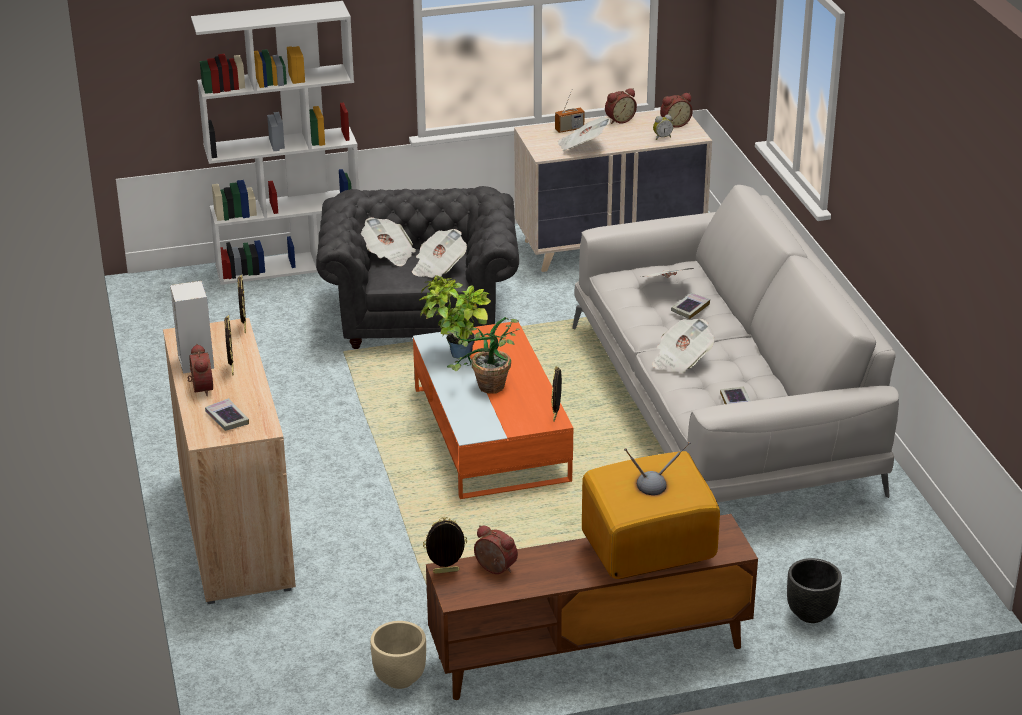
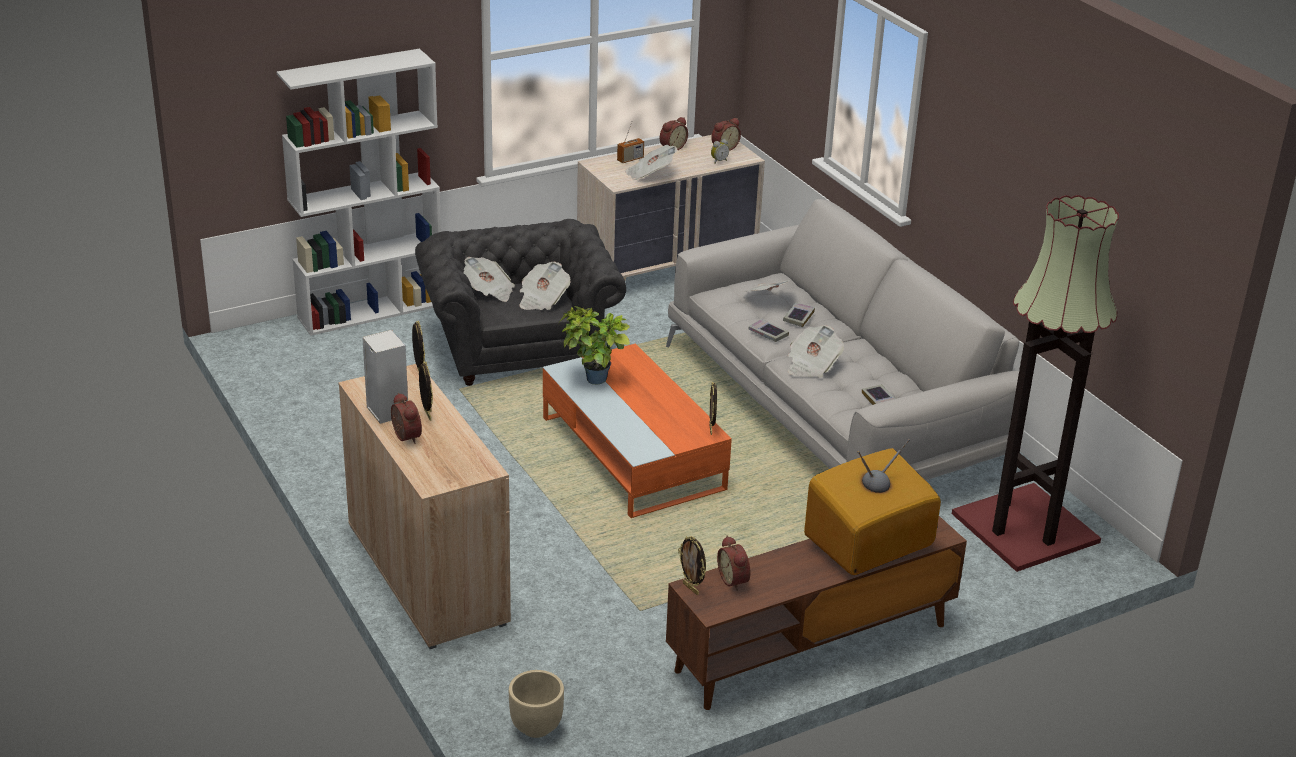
camera: 15 degrees left, 0 degrees up
book [205,398,249,431] -> book moved to [748,318,789,342]
beige planter [370,621,426,689] -> beige planter moved to [509,670,564,738]
picture frame [423,517,467,574] -> picture frame turned 105 degrees counterclockwise [678,536,706,595]
potted plant [447,317,520,394] -> none
alarm clock [474,525,518,574] -> alarm clock turned 135 degrees counterclockwise [717,536,750,590]
black planter [787,558,842,623] -> none
none -> floor lamp [952,195,1119,572]

